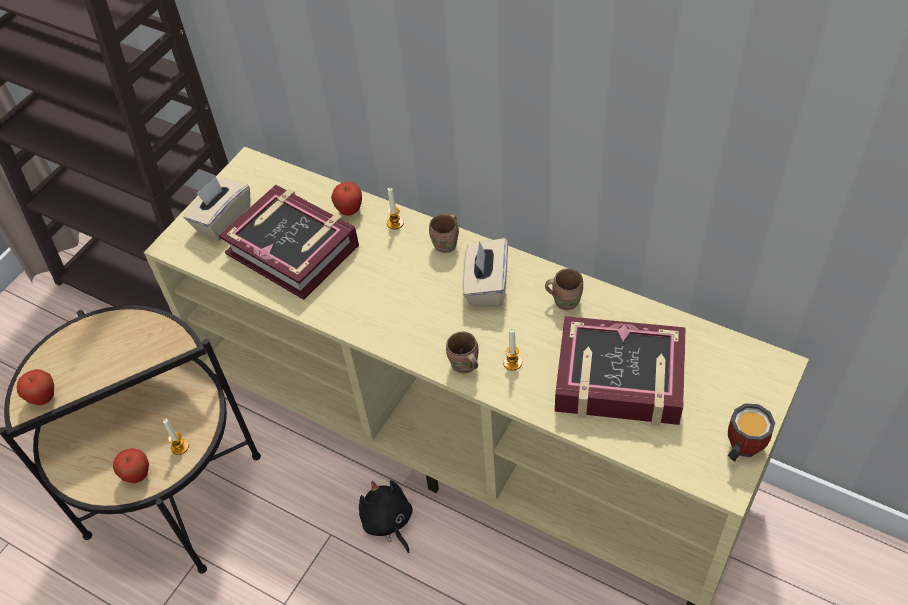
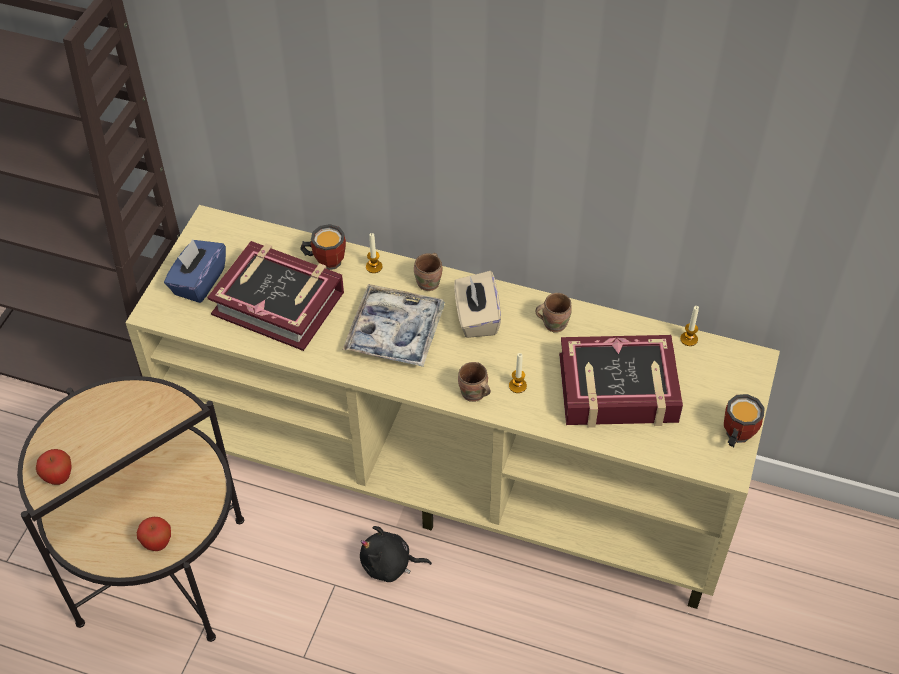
camera: 15 degrees left, 0 degrees up
candle [163,419,189,455] -> candle moved to [680,306,699,346]
beige tissue box [184,176,250,241] -> blue tissue box [164,239,226,303]
apple [331,182,362,216] -> mug [300,224,346,270]
black plush toy [359,480,413,553] -> black plush toy turned 45 degrees counterclockwise [360,526,432,582]
none -> tray [343,284,445,367]

